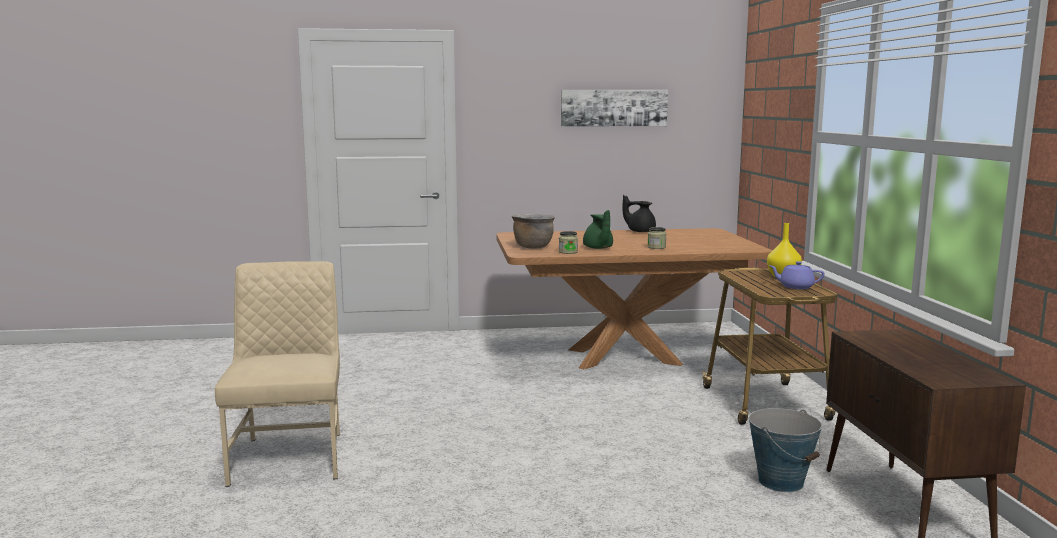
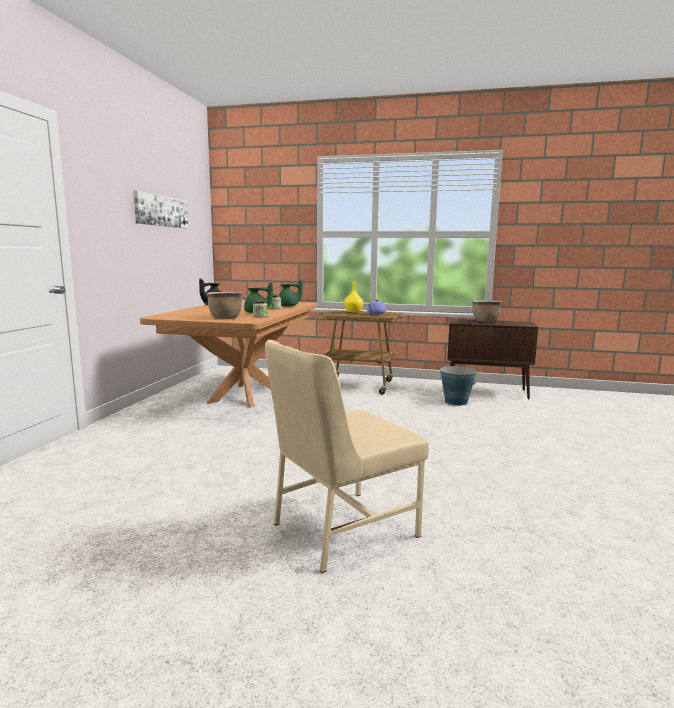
camera: 70 degrees left, 0 degrees up
beige chair [215,261,340,487] -> beige chair turned 45 degrees counterclockwise [265,340,429,573]
none -> green teapot [279,279,303,307]
none -> brown cooking pot [472,300,502,323]

